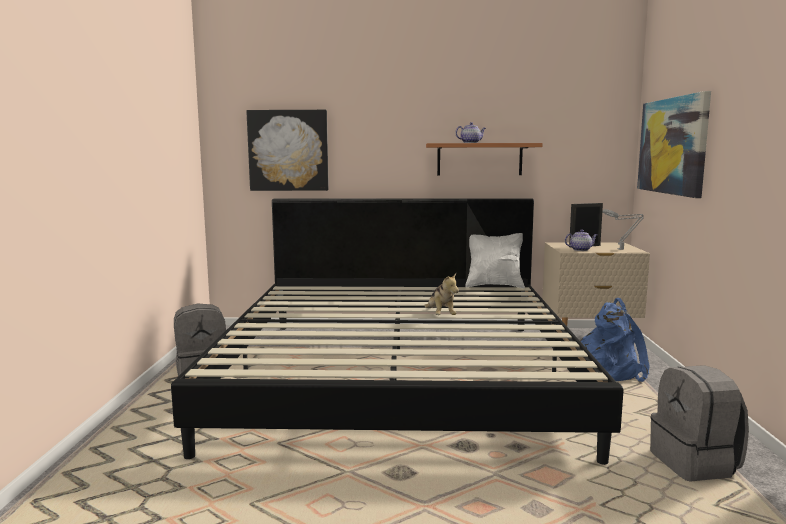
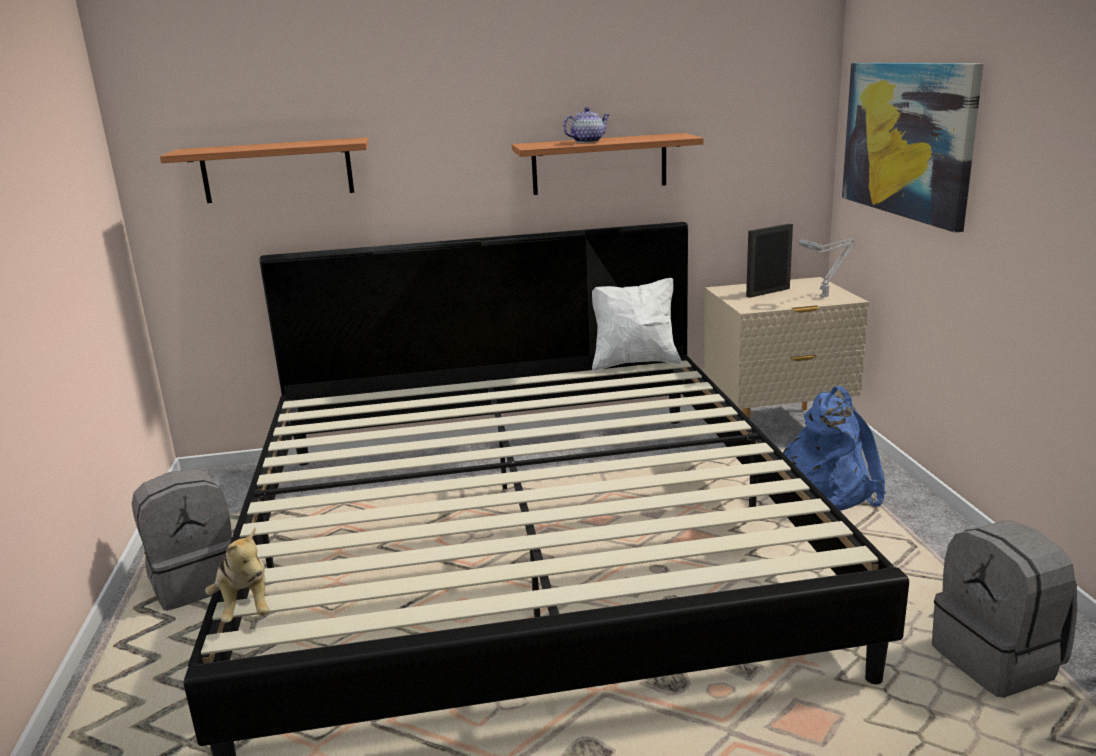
camera: 10 degrees left, 10 degrees up
picture [246,110,329,191] -> shelf [160,137,369,203]
plush toy [424,273,459,315] -> plush toy moved to [205,528,270,623]
teapot [565,229,597,251] -> none

